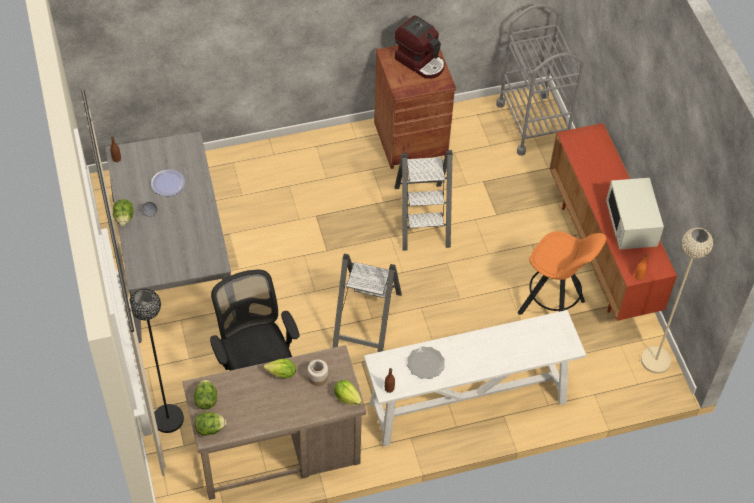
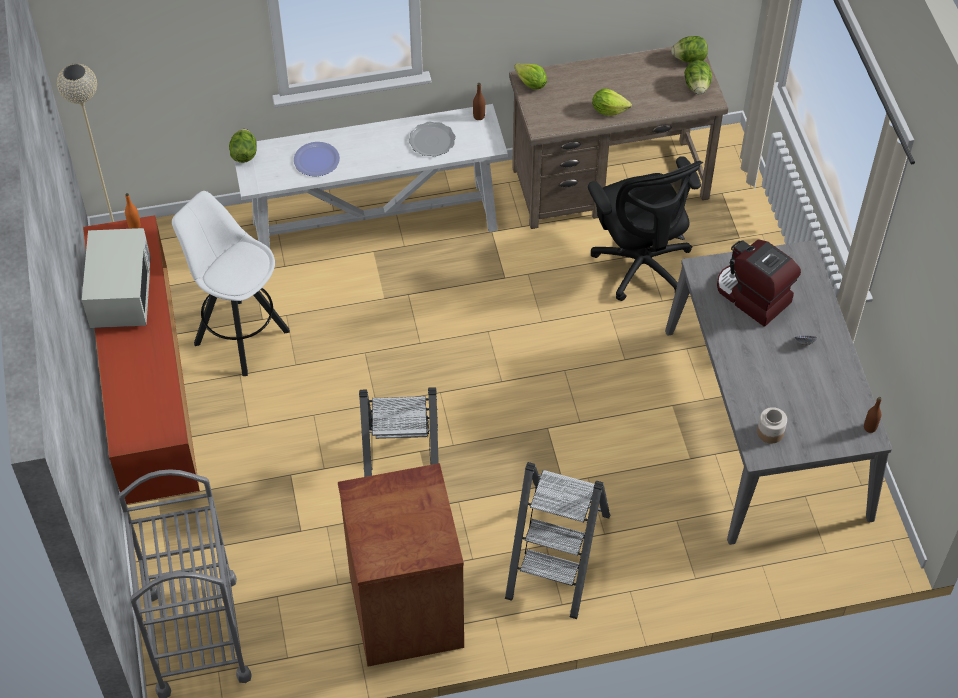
camera: 175 degrees left, 0 degrees up
lettuce [113,199,134,226] -> lettuce moved to [229,129,257,163]
black floor lamp [130,289,184,433] -> none
plate [151,169,185,196] -> plate moved to [294,142,340,176]
jar [308,360,328,386] -> jar moved to [757,407,787,443]
grey step ladder [332,254,402,352] -> grey step ladder moved to [505,462,610,619]
coffee machine [394,15,445,79] -> coffee machine moved to [717,239,801,326]
orange stool [518,231,606,315] -> white stool [172,191,290,376]

